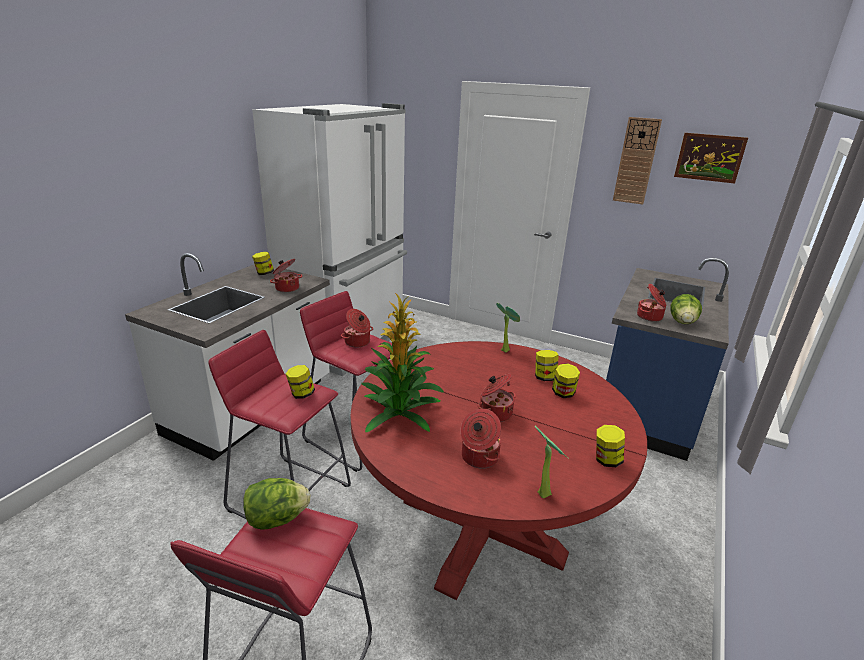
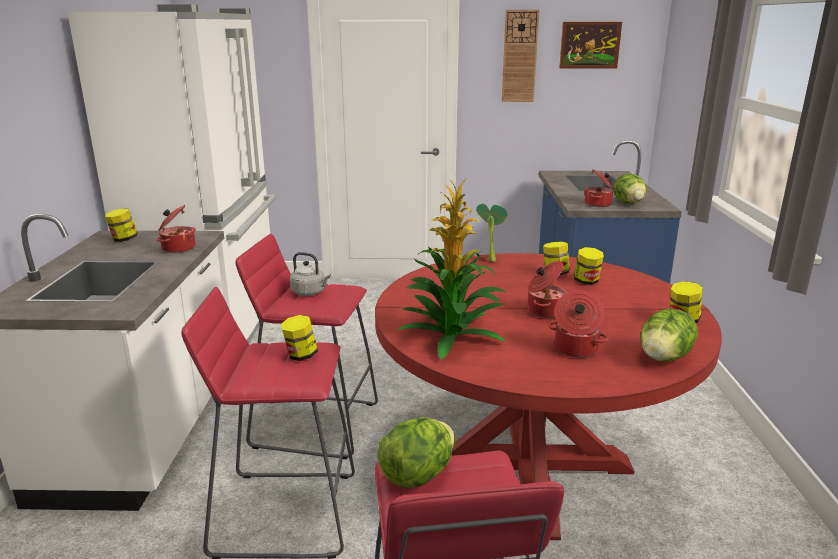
camera: 25 degrees left, 5 degrees down
cooking pot [341,309,373,347] -> grey kettle [290,252,331,296]
potted plant [535,426,569,498] -> lettuce [640,309,698,362]

